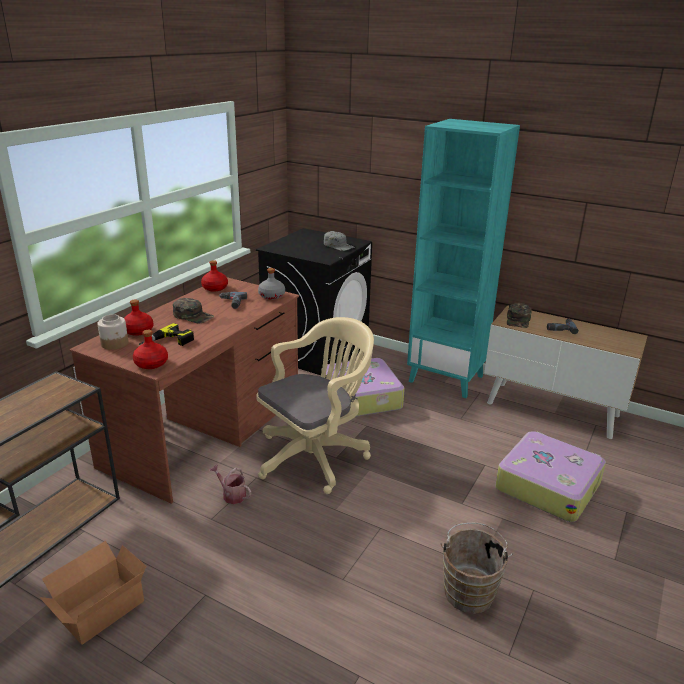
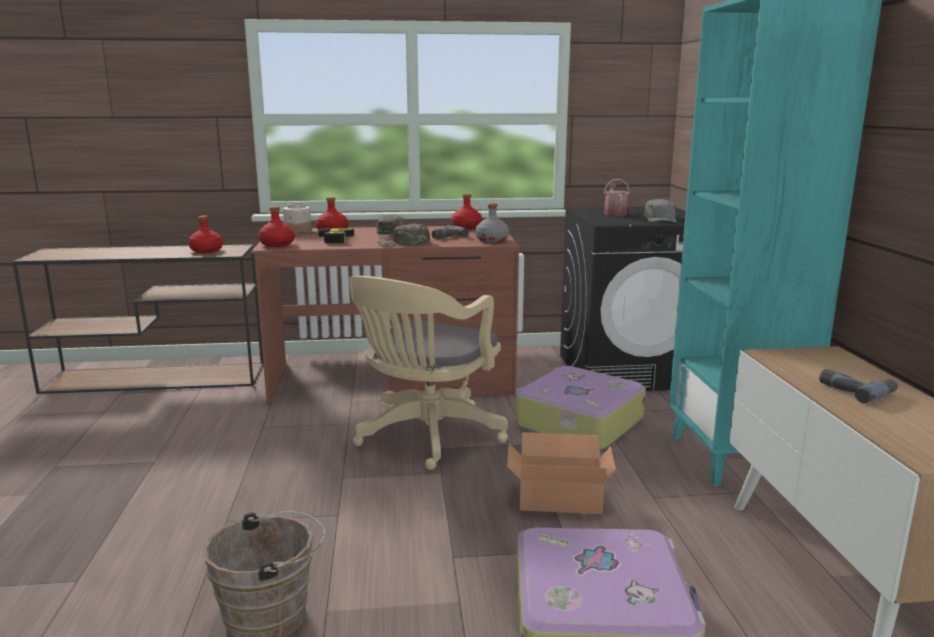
camera: 55 degrees right, 10 degrees down
cardboard box [39,541,146,645] -> cardboard box moved to [507,432,616,514]
watering can [210,464,251,504] -> watering can moved to [603,179,630,216]
beige office chair [256,317,374,494] -> beige office chair turned 105 degrees clockwise [349,276,508,470]
green cap [507,303,532,328] -> green cap moved to [378,224,429,247]
none -> red bottle [188,216,223,253]

